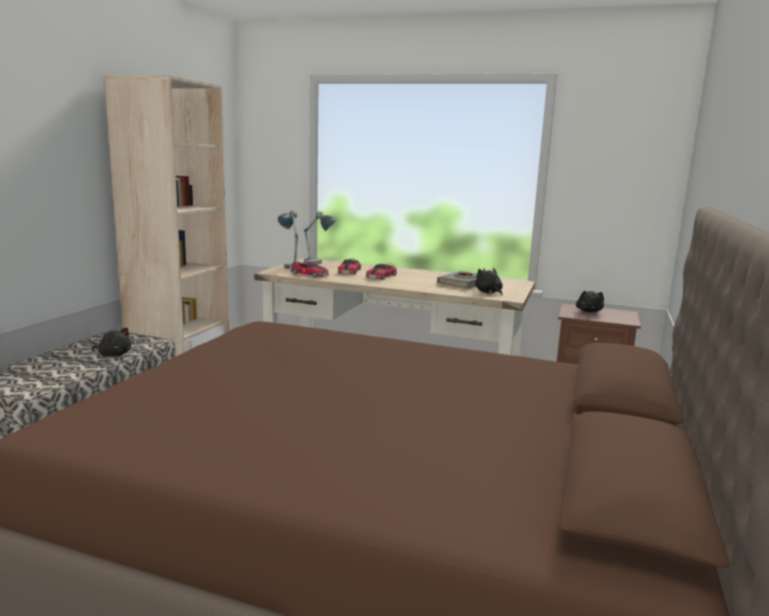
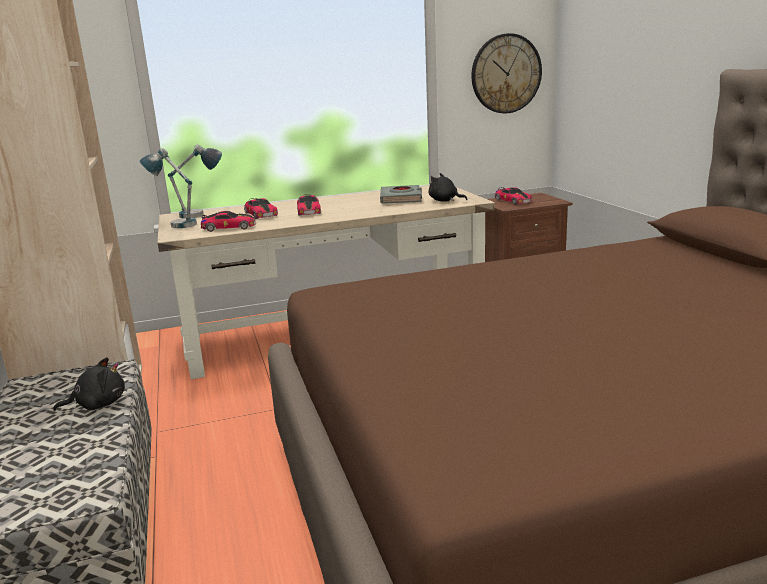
camera: 35 degrees left, 5 degrees up
black plush toy [576,290,604,312] -> toy car [495,187,532,205]
none -> wall clock [471,33,542,113]

